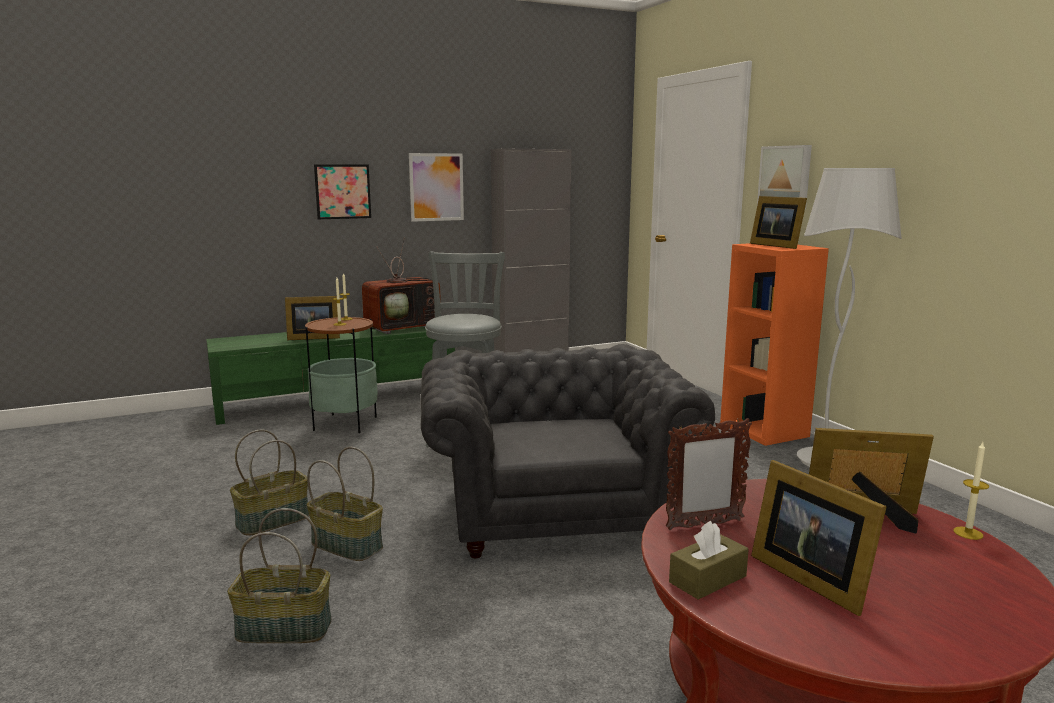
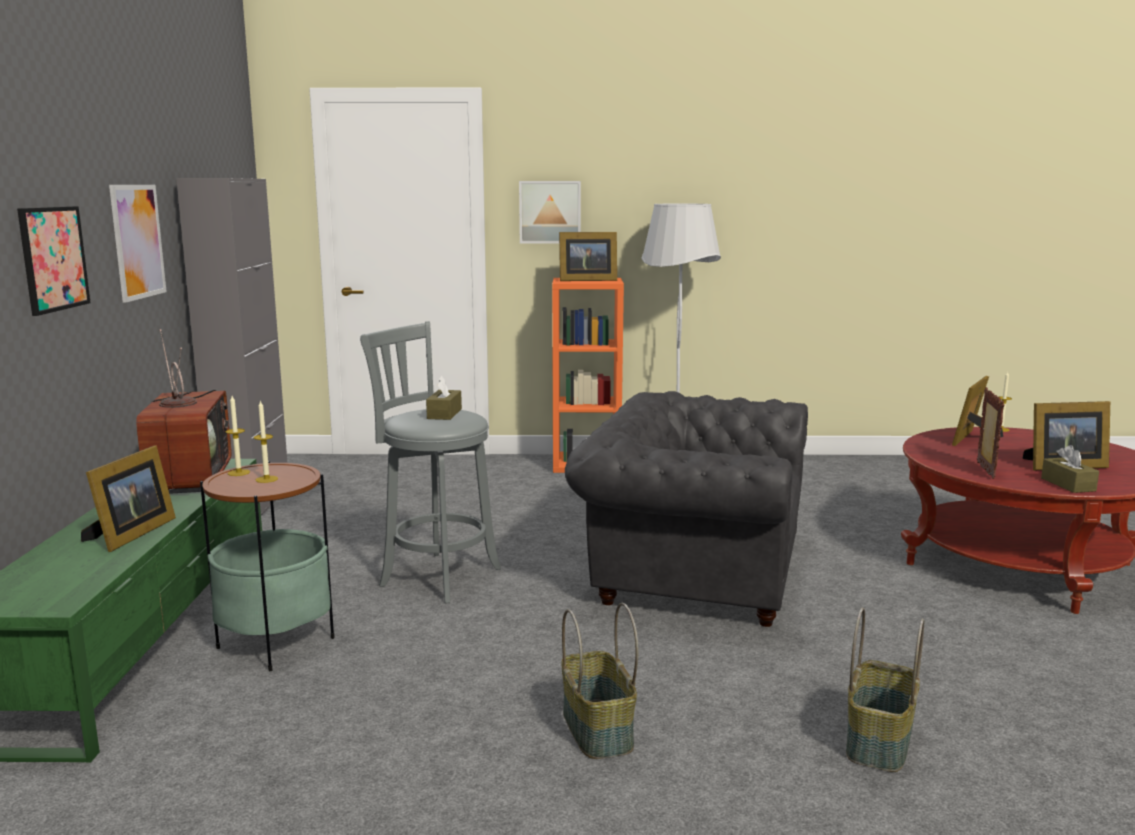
camera: 65 degrees left, 0 degrees up
basket [307,447,383,561] -> none
none -> brown tissue box [426,376,462,420]

